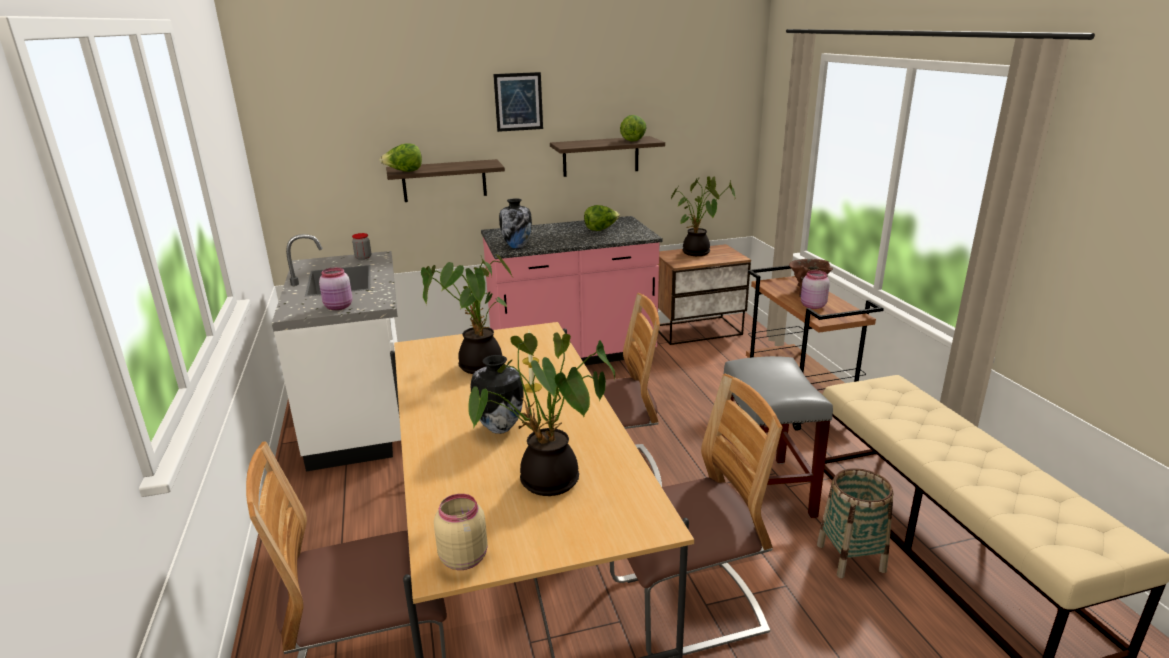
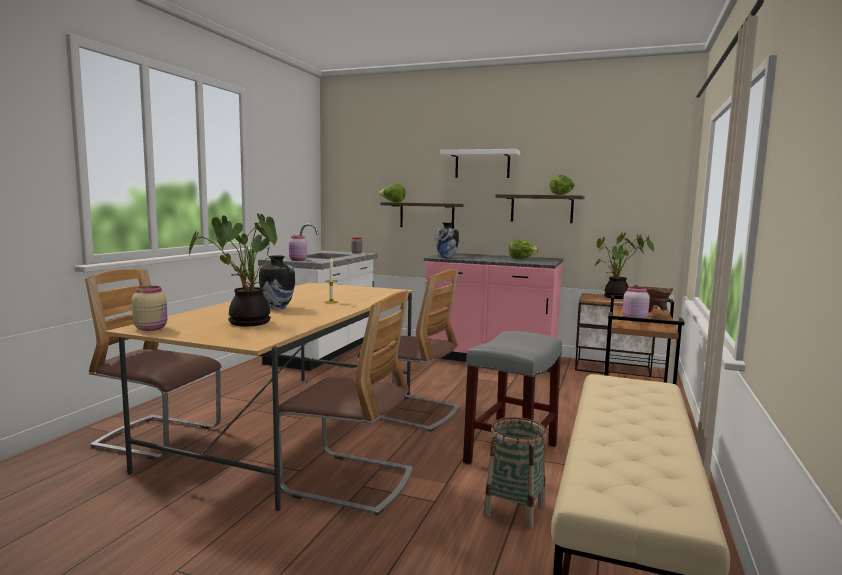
camera: 35 degrees right, 15 degrees down
potted plant [421,254,512,374] -> none
picture [493,72,543,132] -> white shelf [441,149,520,178]

